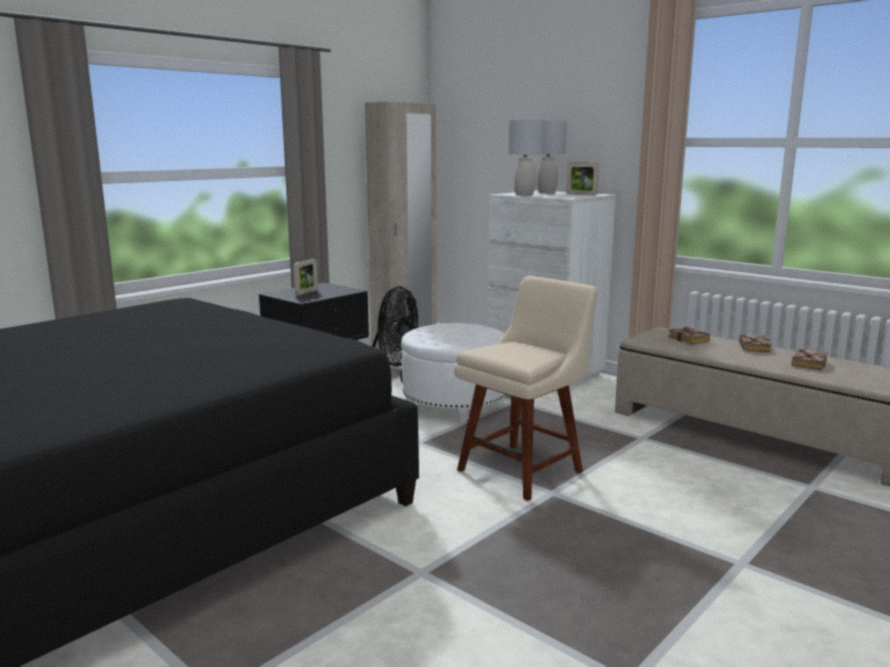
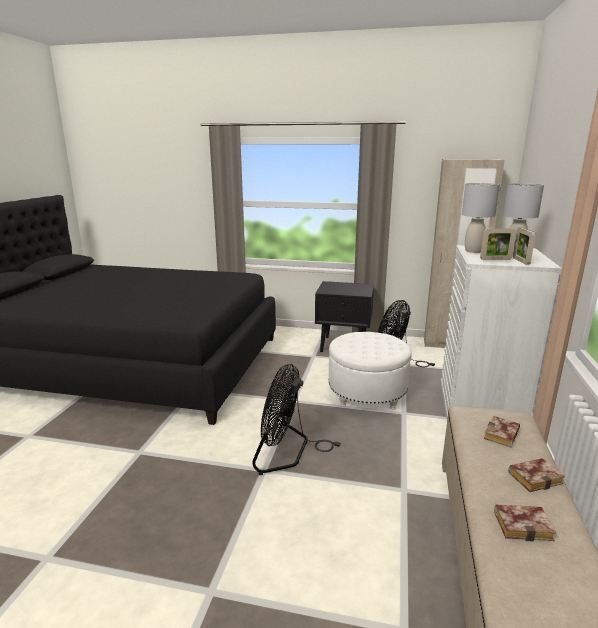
camera: 60 degrees right, 5 degrees up
picture frame [294,259,318,295] -> picture frame moved to [480,228,516,260]
beige chair [454,276,598,501] -> black fan [252,364,342,475]

